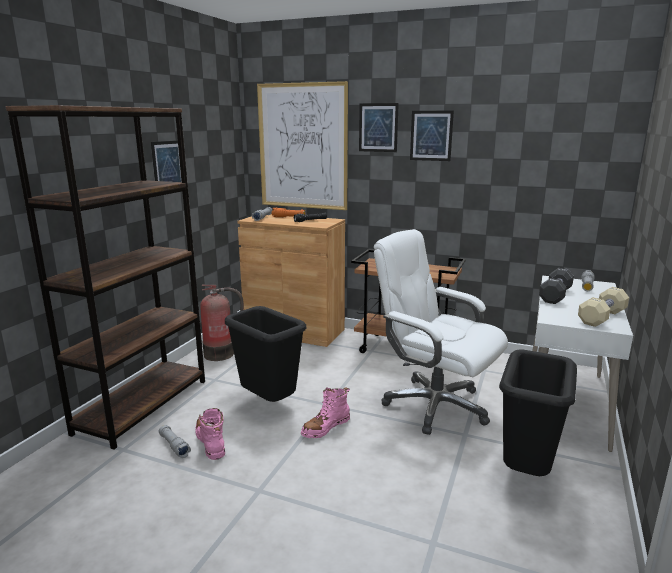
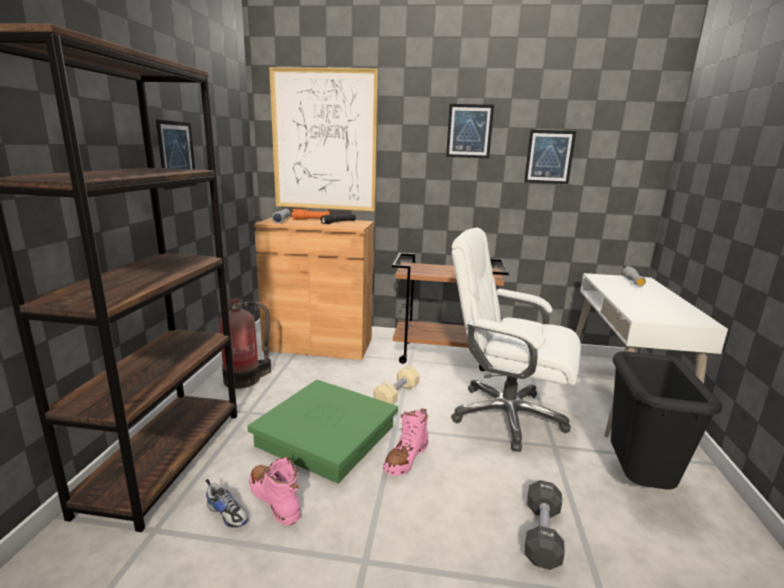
camera: 15 degrees left, 0 degrees up
grey flashlight [159,425,191,458] -> shoe [206,479,248,528]
black trash can [225,306,306,402] -> green storage box [247,380,398,483]
picture [359,103,399,152] -> picture moved to [524,130,576,184]
black dumbbell [539,268,574,304] -> black dumbbell moved to [525,480,565,570]
beige dumbbell [578,287,629,327] -> beige dumbbell moved to [374,365,420,404]

